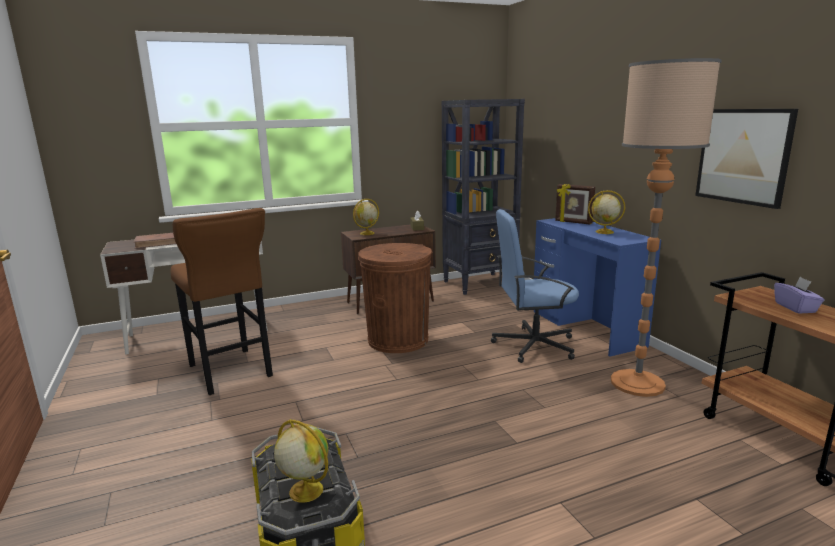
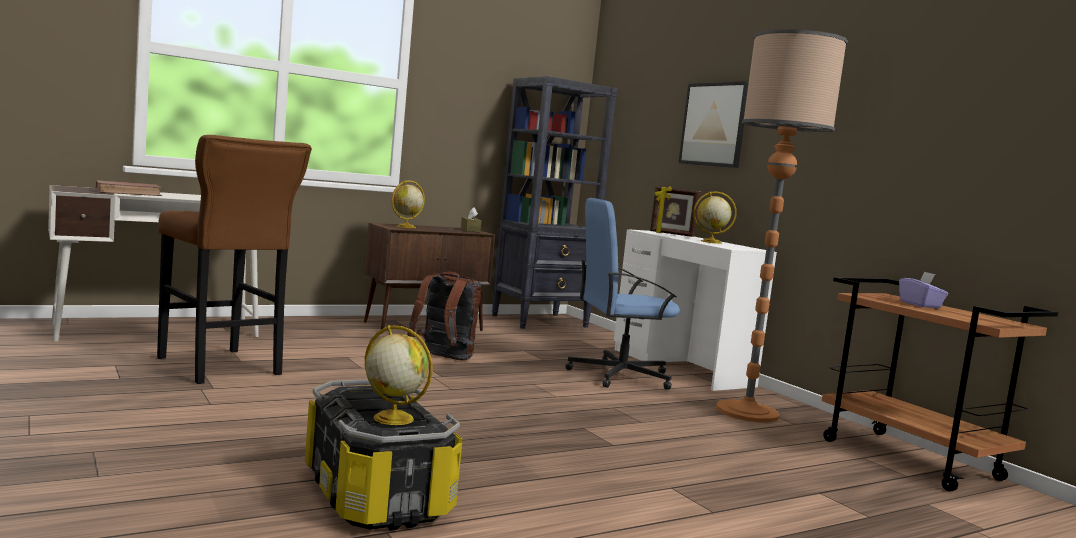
camera: 10 degrees left, 10 degrees down
brown trash can [358,243,432,353] -> brown backpack [407,271,482,360]
blue desk [534,218,661,357] -> white desk [614,229,777,391]
picture [695,109,798,209] -> picture moved to [678,81,749,168]

